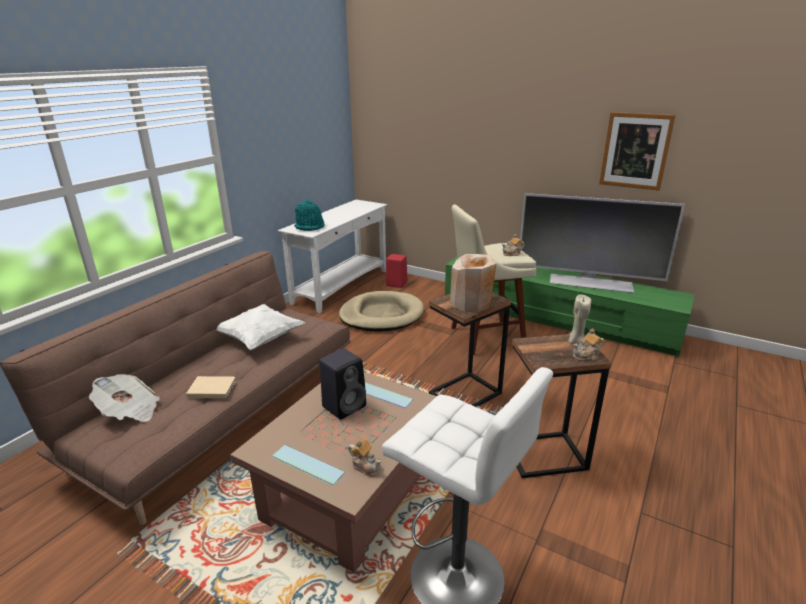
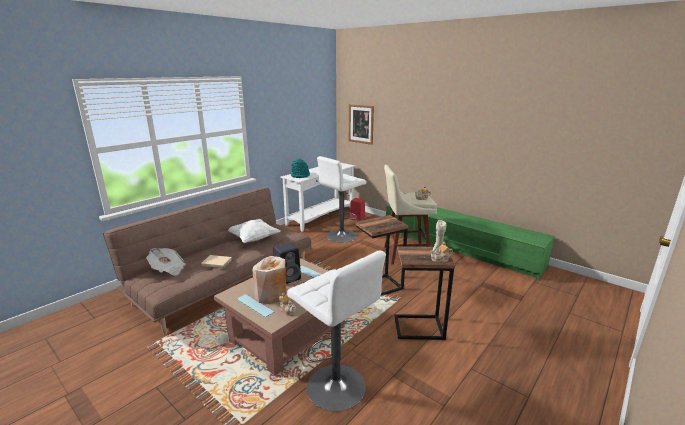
camera: 10 degrees right, 5 degrees down
beige dog bed [339,291,424,331] -> white stool [317,156,366,242]
beige vase [450,254,496,312] -> beige vase moved to [252,256,286,304]
television [520,193,685,293] -> none
picture [599,112,676,191] -> picture moved to [349,104,374,145]

